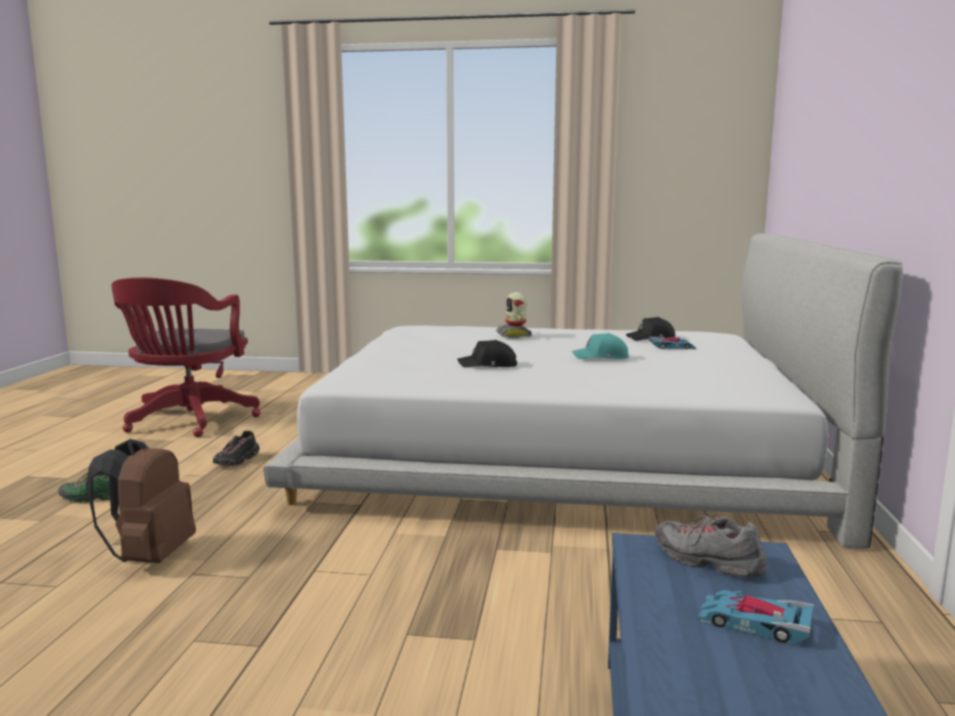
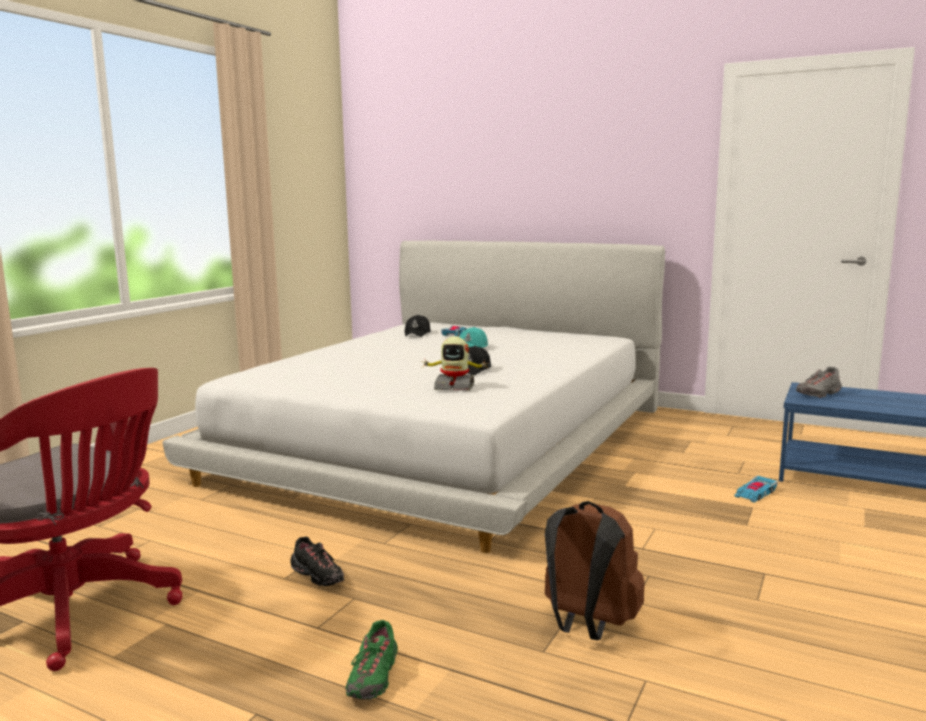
camera: 70 degrees left, 0 degrees up
toy robot [496,292,532,338] -> toy robot moved to [422,336,489,391]
toy car [698,590,814,643] -> toy car moved to [734,475,778,503]

